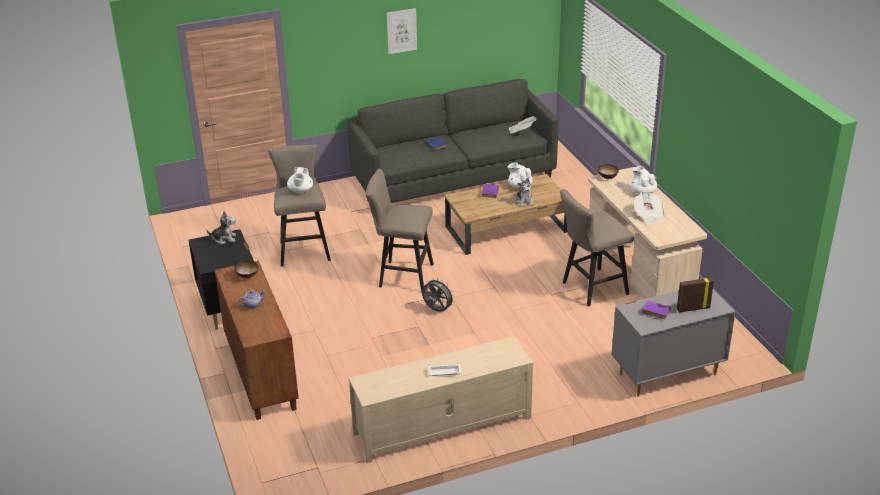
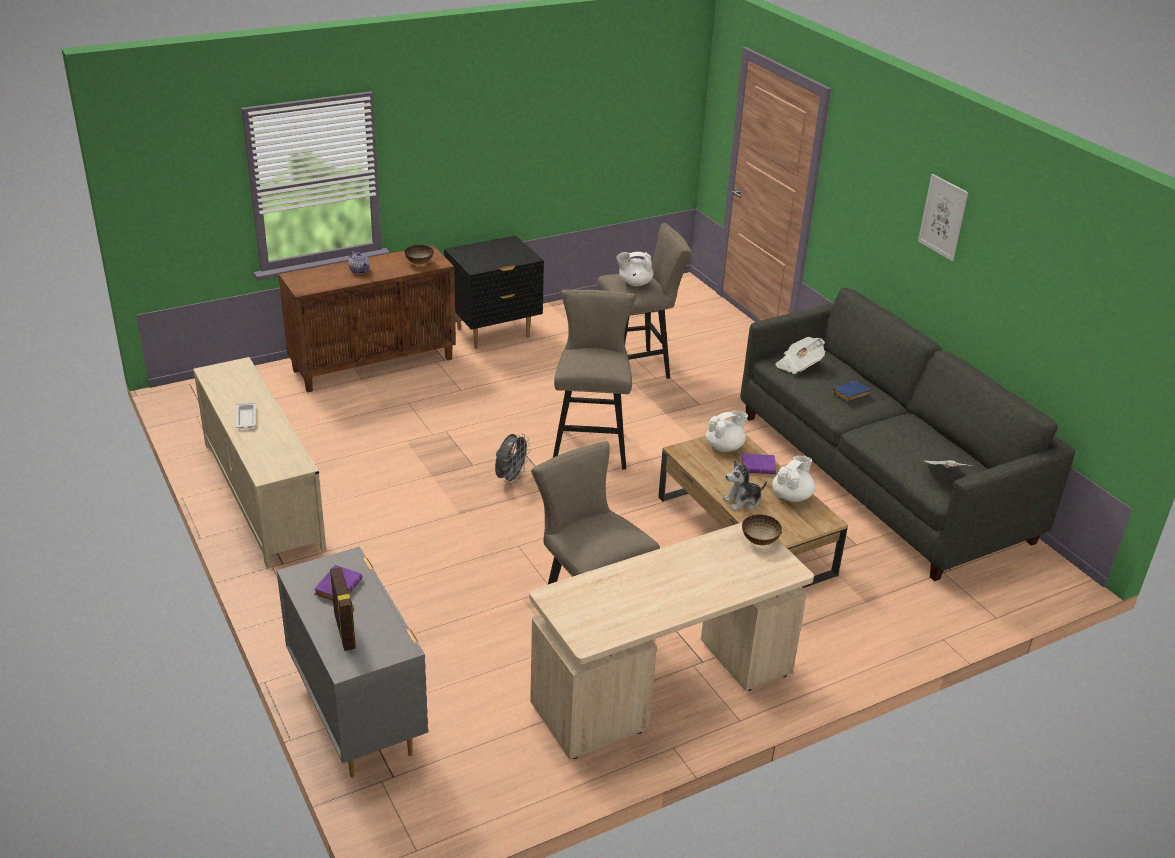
camera: 80 degrees right, 0 degrees up
plush toy [206,211,236,244] -> none
white teapot [631,166,657,194] -> white teapot moved to [706,410,748,452]
newspaper [634,191,665,225] -> newspaper moved to [776,337,825,374]

